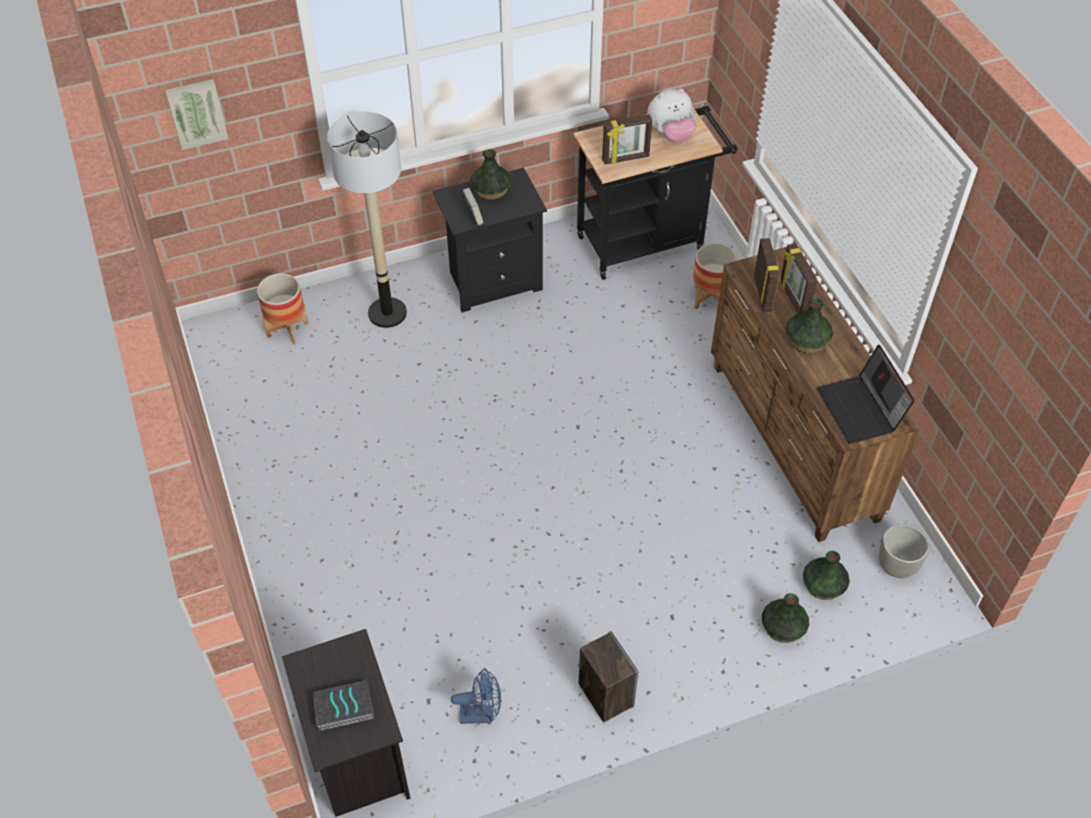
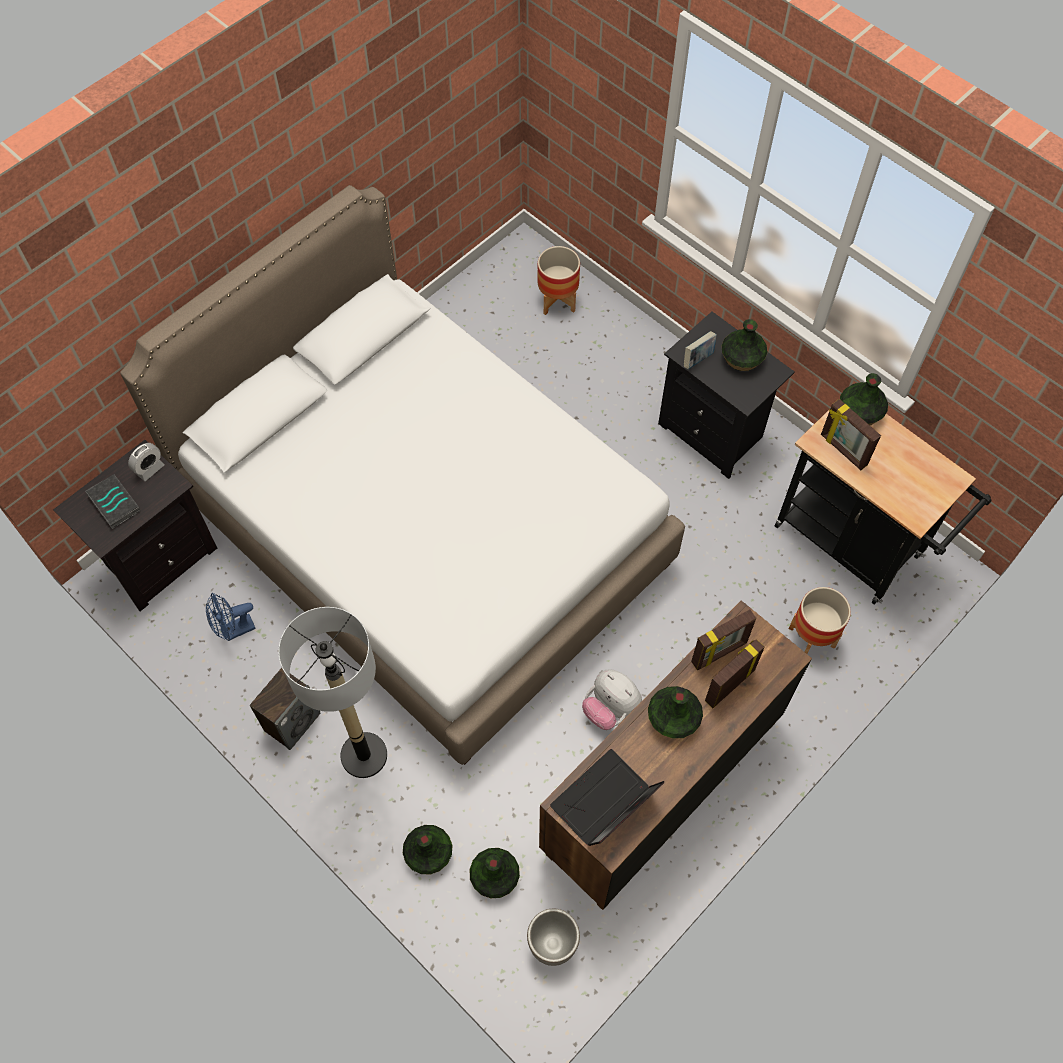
camera: 65 degrees right, 10 degrees up
picture [165,79,228,150] -> none
floor lamp [327,112,407,328] -> floor lamp moved to [278,607,387,778]
blue fan [451,668,501,724] -> blue fan turned 90 degrees clockwise [206,593,256,641]
plush toy [647,89,696,143] -> plush toy moved to [582,669,642,730]
none -> white bed [120,185,685,765]
none -> alarm clock [128,443,164,481]
none -> vase [840,373,888,426]

